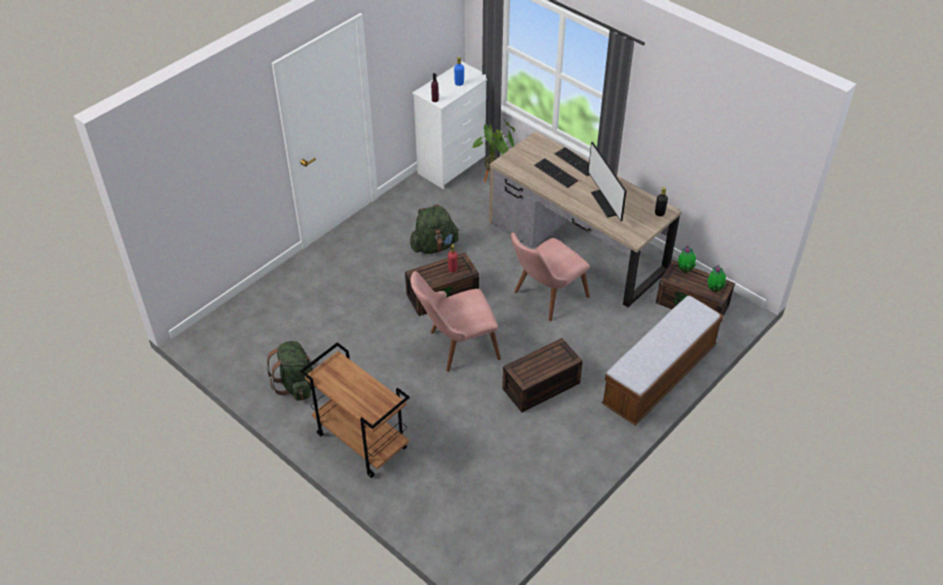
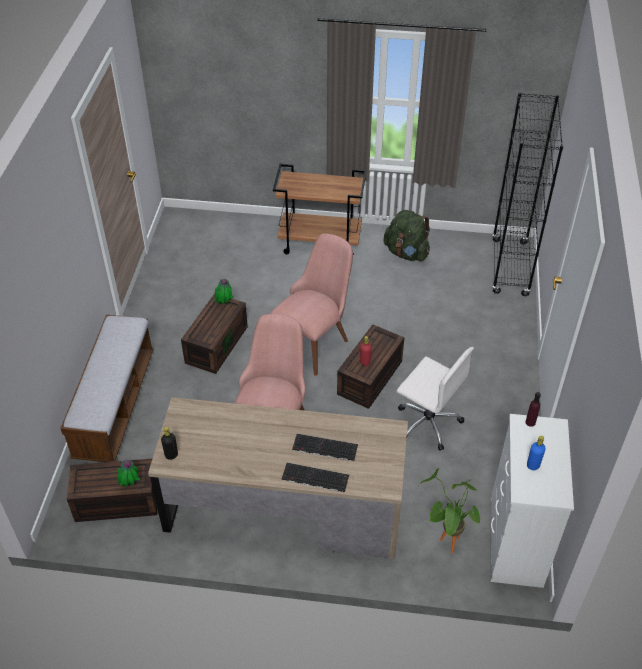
camera: 145 degrees right, 0 degrees up
green backpack [410,204,459,254] -> white office chair [396,347,474,451]
monitor [588,142,627,221] -> none
potted plant [707,265,726,293] -> potted plant moved to [214,279,234,304]
none -> black bookcase [492,92,563,296]

